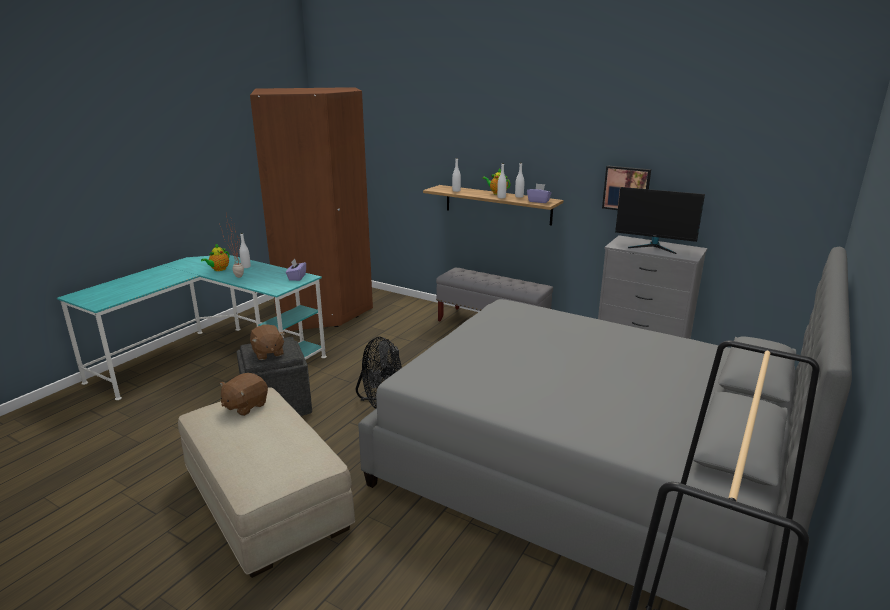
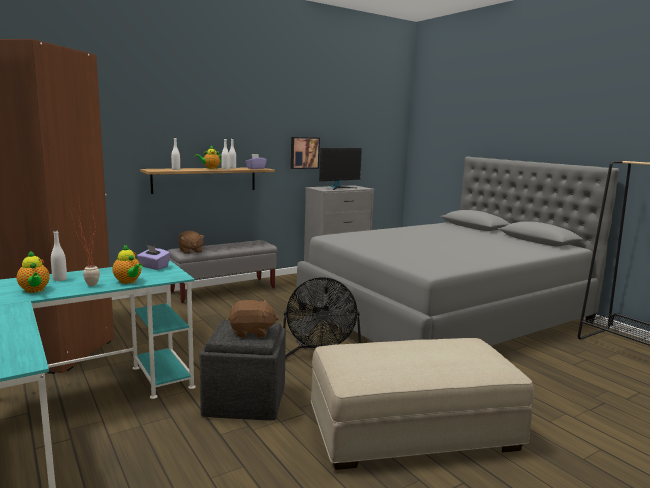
camera: 65 degrees left, 10 degrees down
brown plush toy [220,373,268,416] -> brown plush toy moved to [178,231,204,254]
none -> teapot [113,245,143,284]

